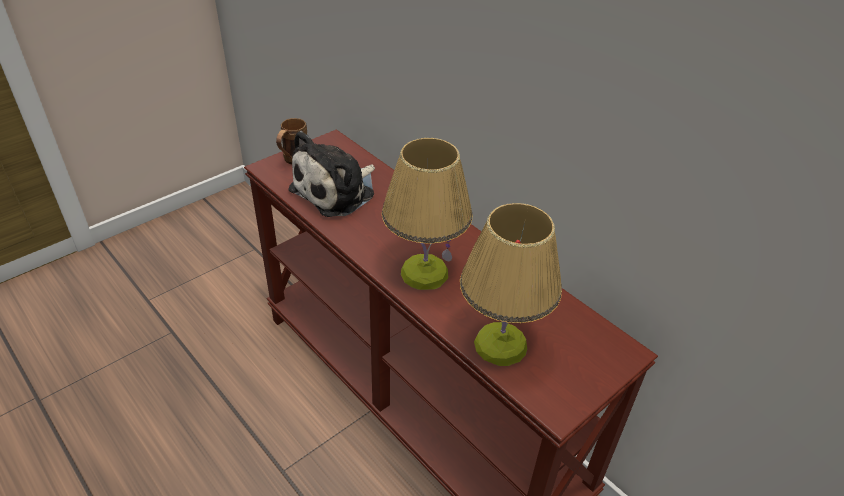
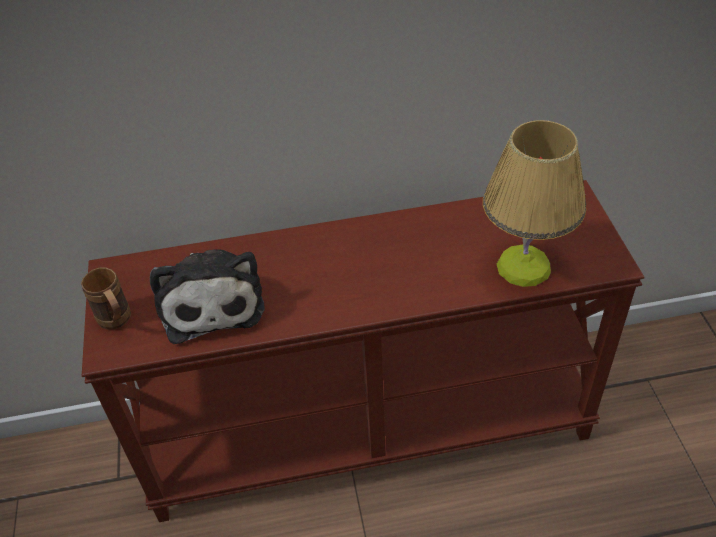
camera: 55 degrees left, 5 degrees up
table lamp [382,138,472,290] -> none

